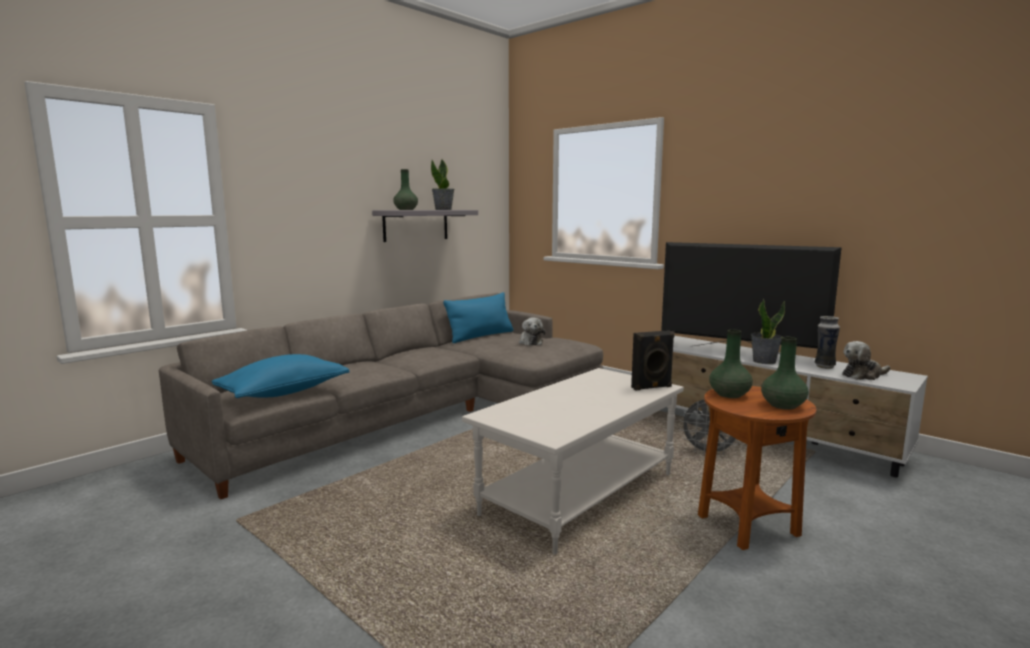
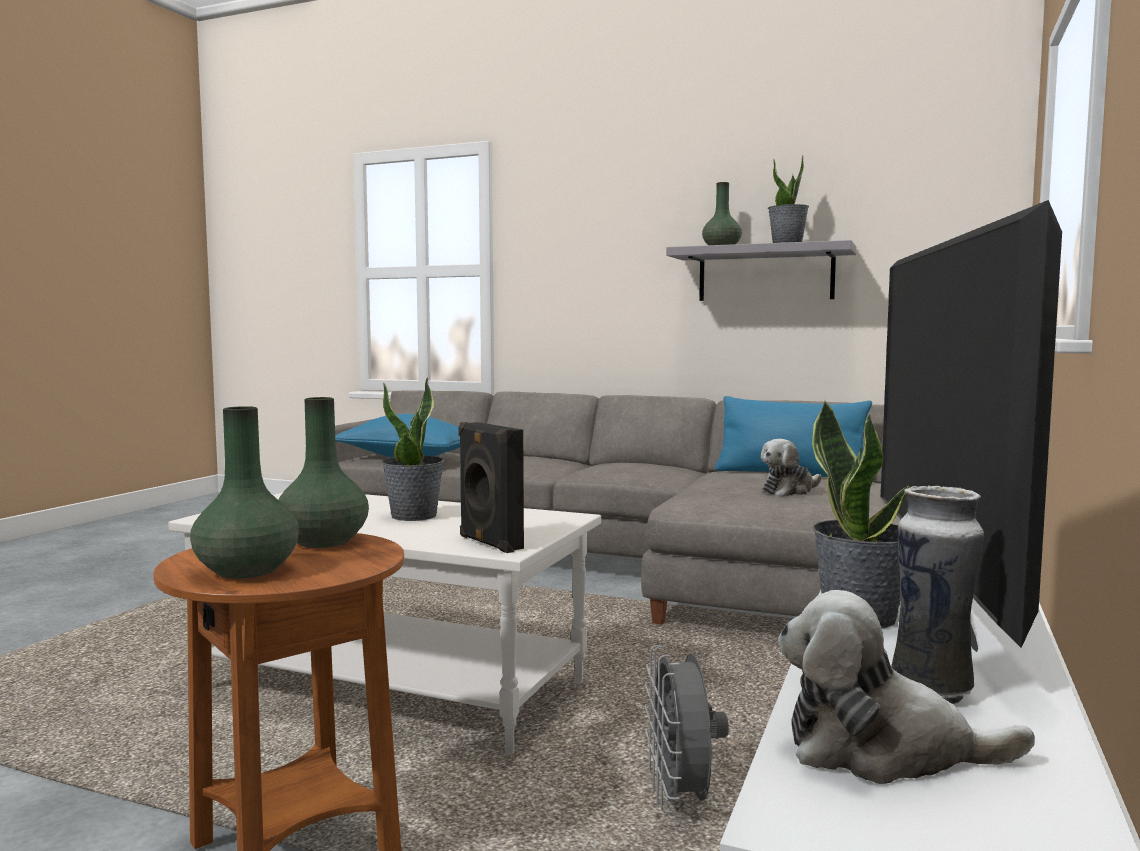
camera: 70 degrees right, 5 degrees down
plush toy [842,341,890,380] -> plush toy turned 45 degrees counterclockwise [778,590,1035,784]
none -> potted plant [381,378,445,521]

